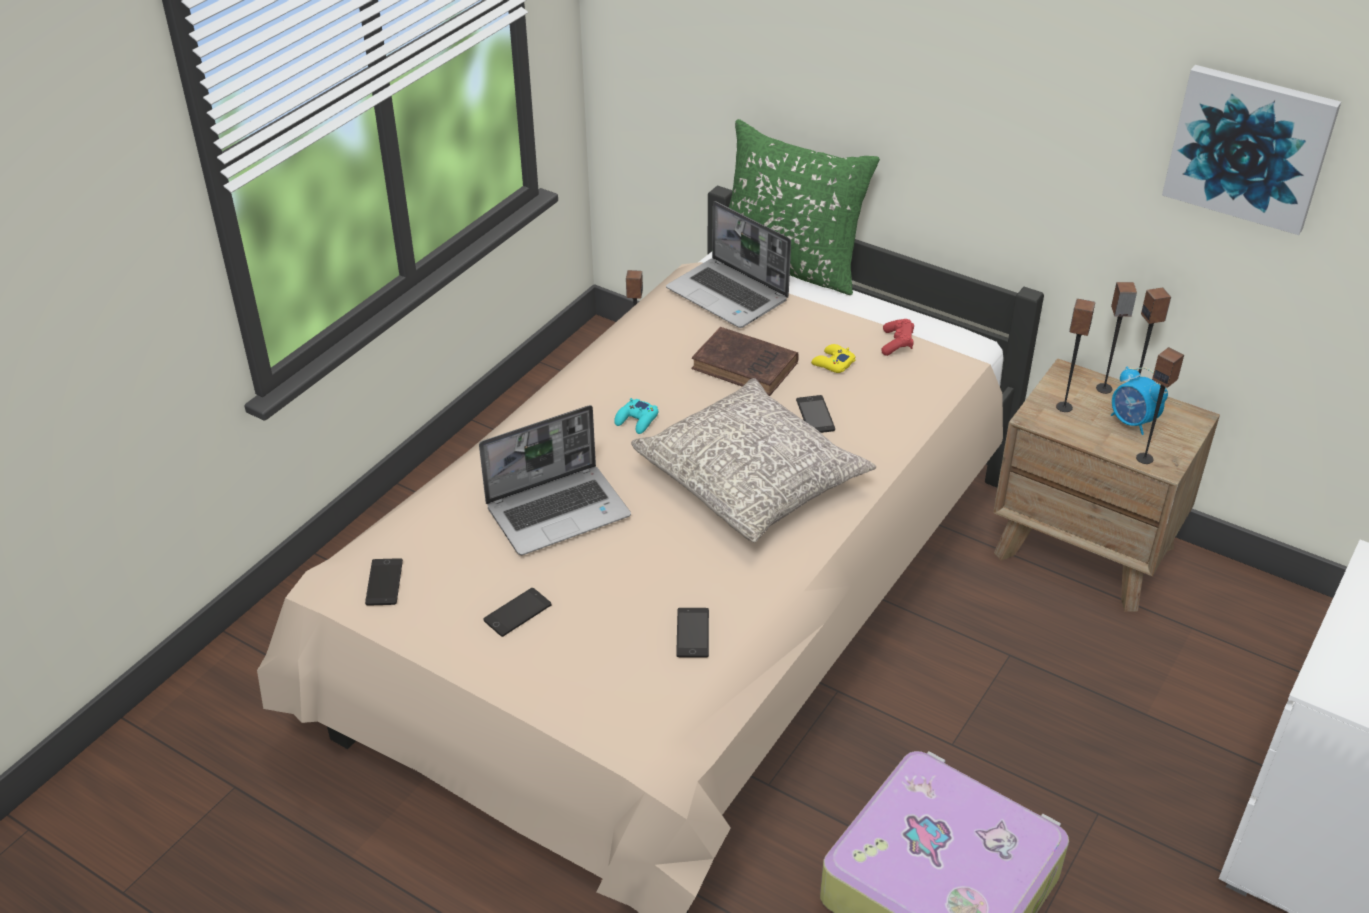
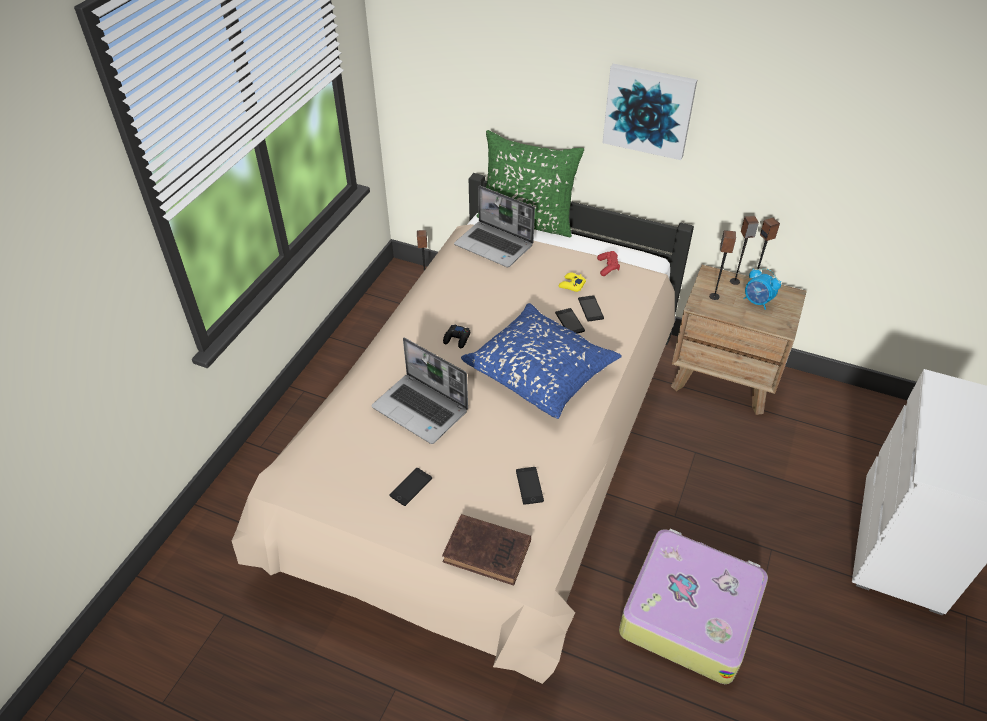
camera: 10 degrees left, 5 degrees up
phone [365,558,403,606] -> phone moved to [578,295,604,322]
laptop [479,405,631,555] -> laptop turned 75 degrees clockwise [371,338,468,444]
turquoise game controller [614,398,658,434] -> black game controller [443,324,470,348]
grey pillow [631,378,876,543] -> blue pillow [461,303,622,419]
brown book [691,327,799,396] -> brown book moved to [442,514,531,586]
speaker [1136,347,1184,464] -> none
picture [1162,65,1341,235] -> picture moved to [602,64,697,160]

